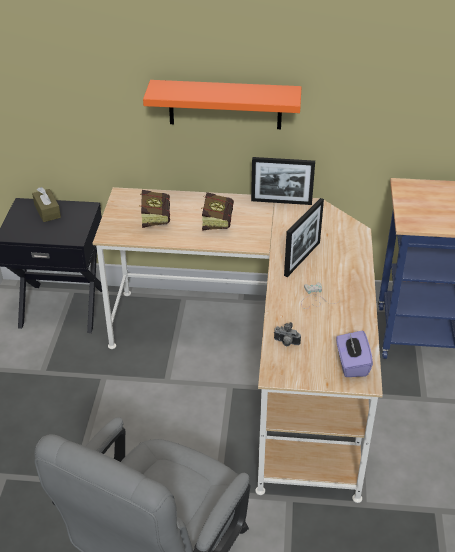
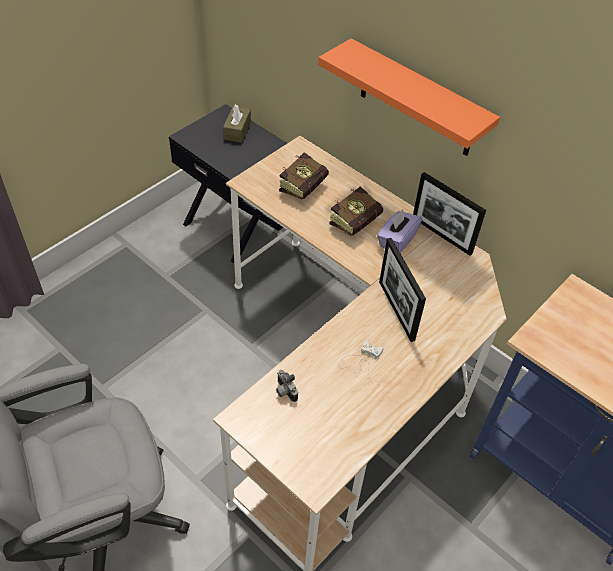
camera: 35 degrees right, 10 degrees up
picture frame [284,198,324,277] -> picture frame turned 90 degrees clockwise [379,238,426,342]
purple tissue box [336,330,373,377] -> purple tissue box moved to [377,210,422,253]

